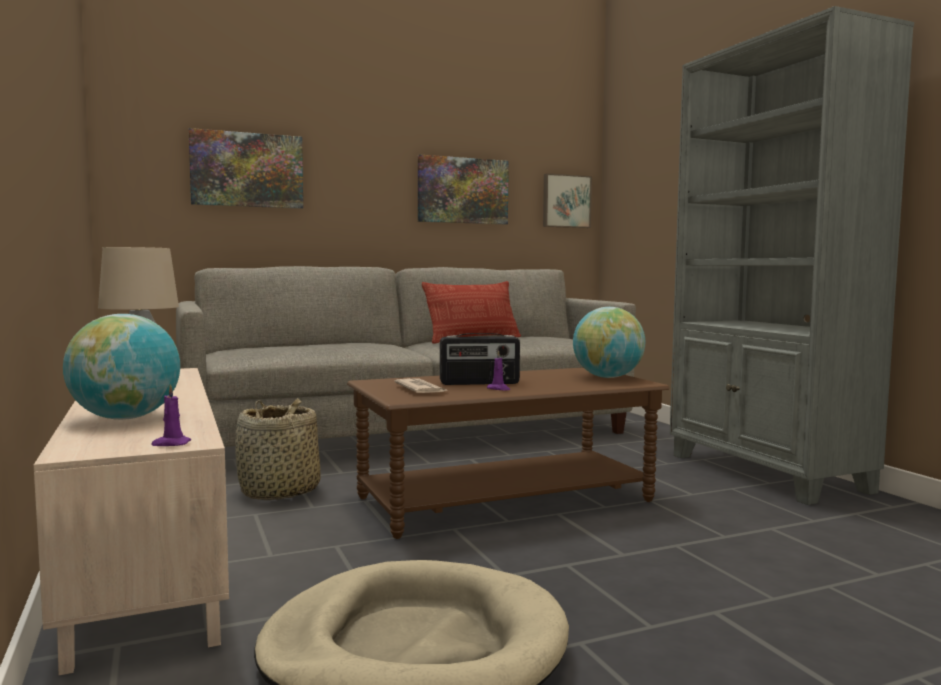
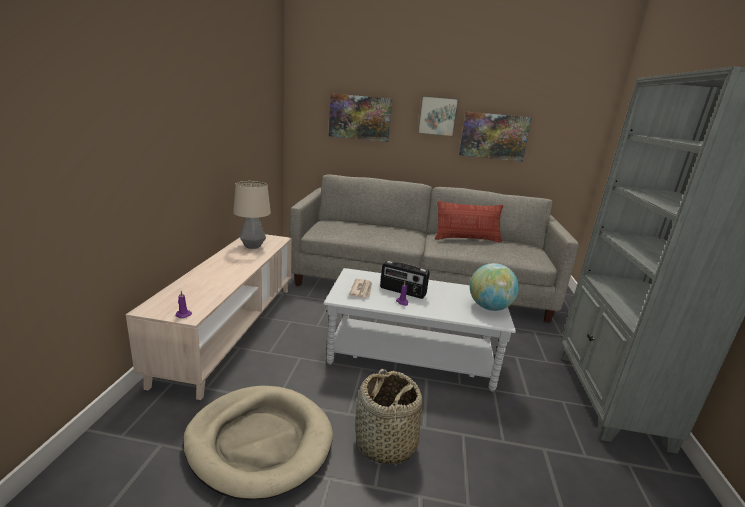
camera: 30 degrees right, 15 degrees up
globe [63,314,180,420] -> none
basket [235,398,321,500] -> basket moved to [355,369,422,467]
brown coffee table [347,368,669,539] -> grey coffee table [324,268,516,392]
picture [543,173,592,228] -> picture moved to [417,96,459,137]

